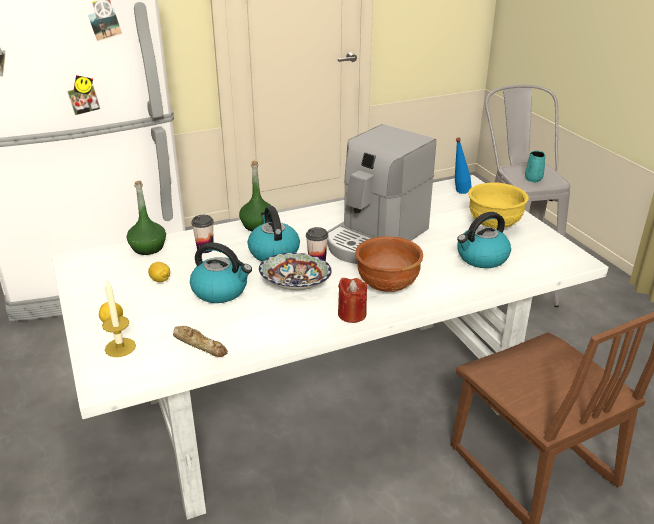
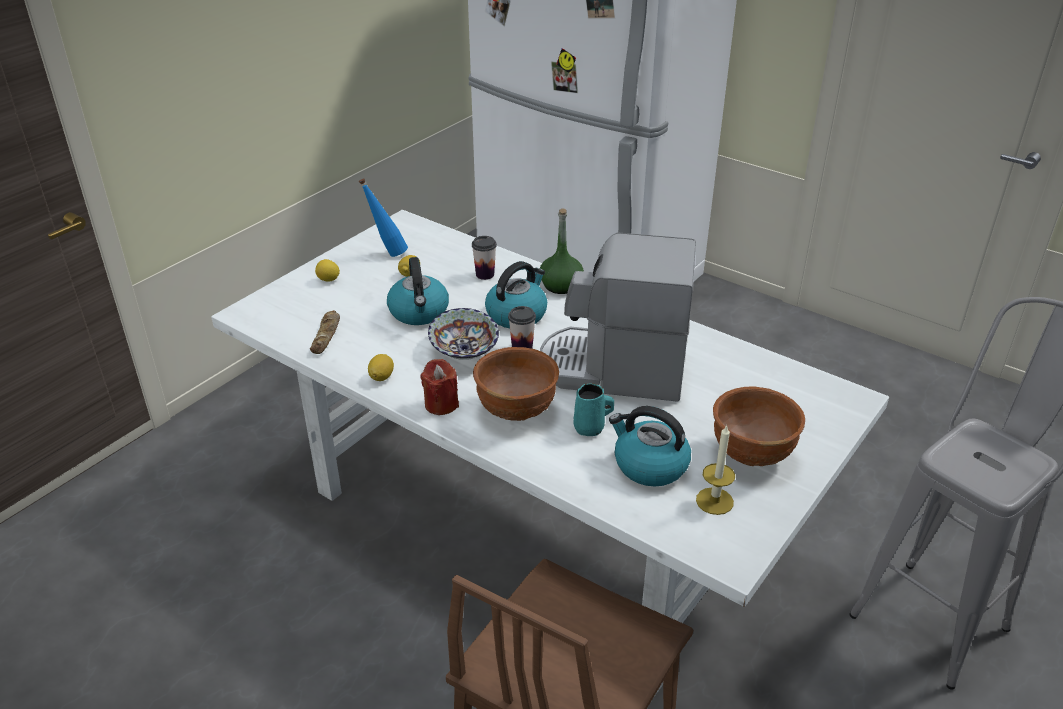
camera: 60 degrees right, 5 degrees up
candle [102,280,136,357] -> candle moved to [696,424,735,515]
green bottle [127,181,166,255] -> none
blue bottle [455,138,472,194] -> blue bottle moved to [359,178,408,257]
yellow bowl [468,182,529,229] -> brown bowl [713,387,805,466]
turquoise mug [525,151,545,182] -> turquoise mug moved to [574,383,614,436]
none -> lemon [368,354,394,381]

